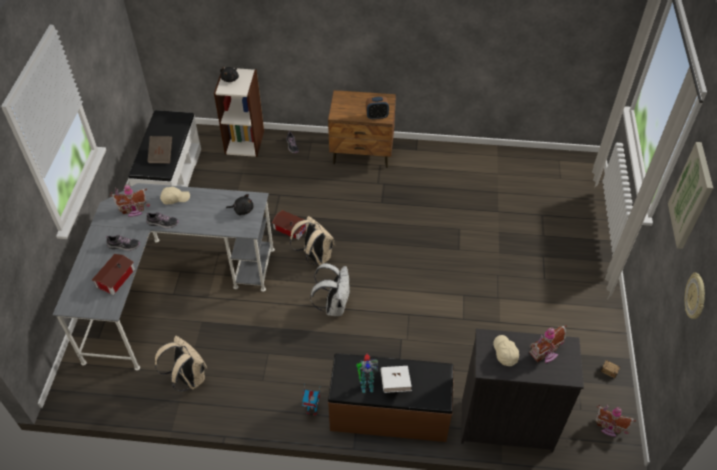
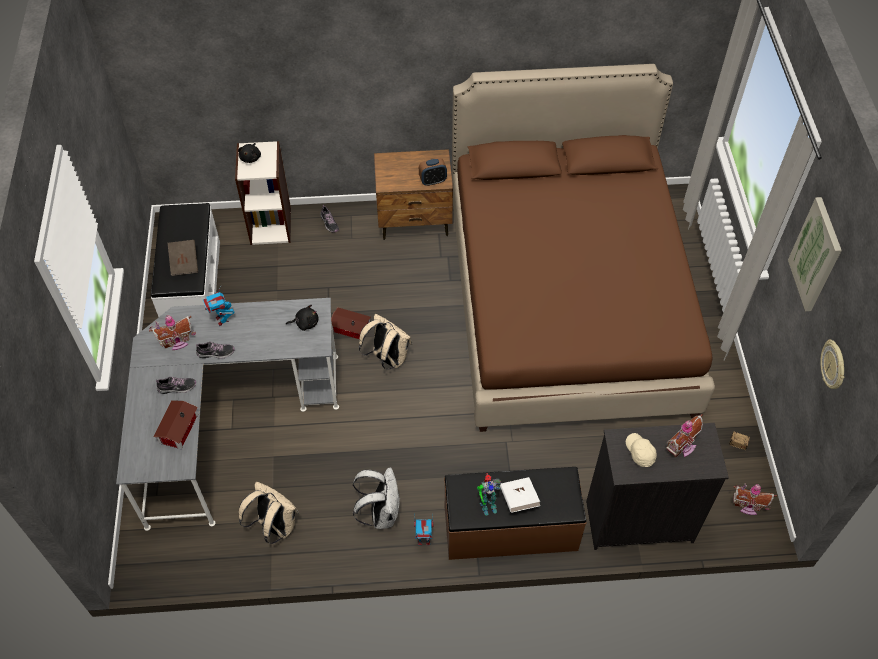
camera: 10 degrees left, 5 degrees up
beige cap [160,187,190,204] -> toy robot [203,287,234,326]
white backpack [310,263,350,316] -> white backpack moved to [353,467,400,529]
none -> brown bed [452,64,715,432]

